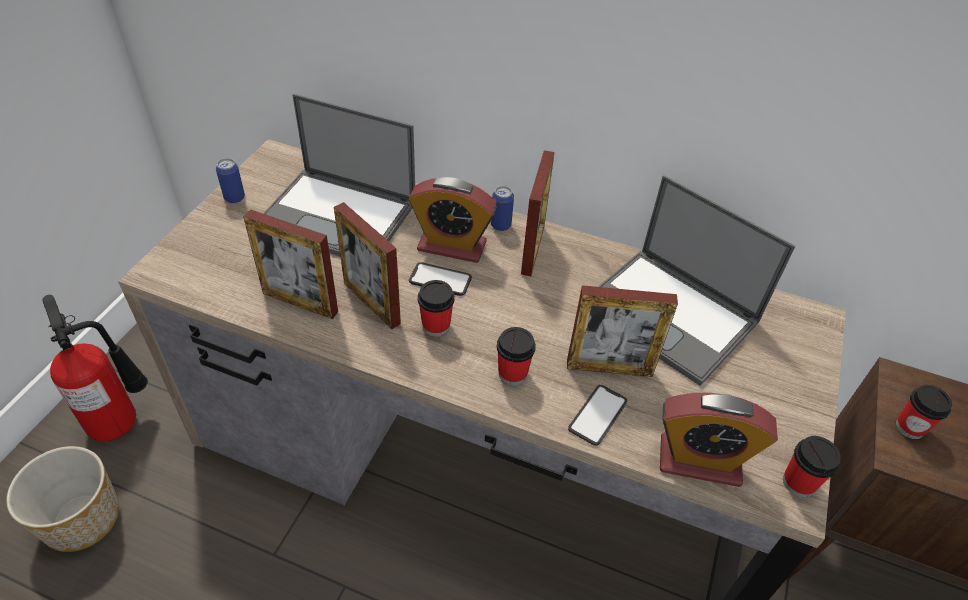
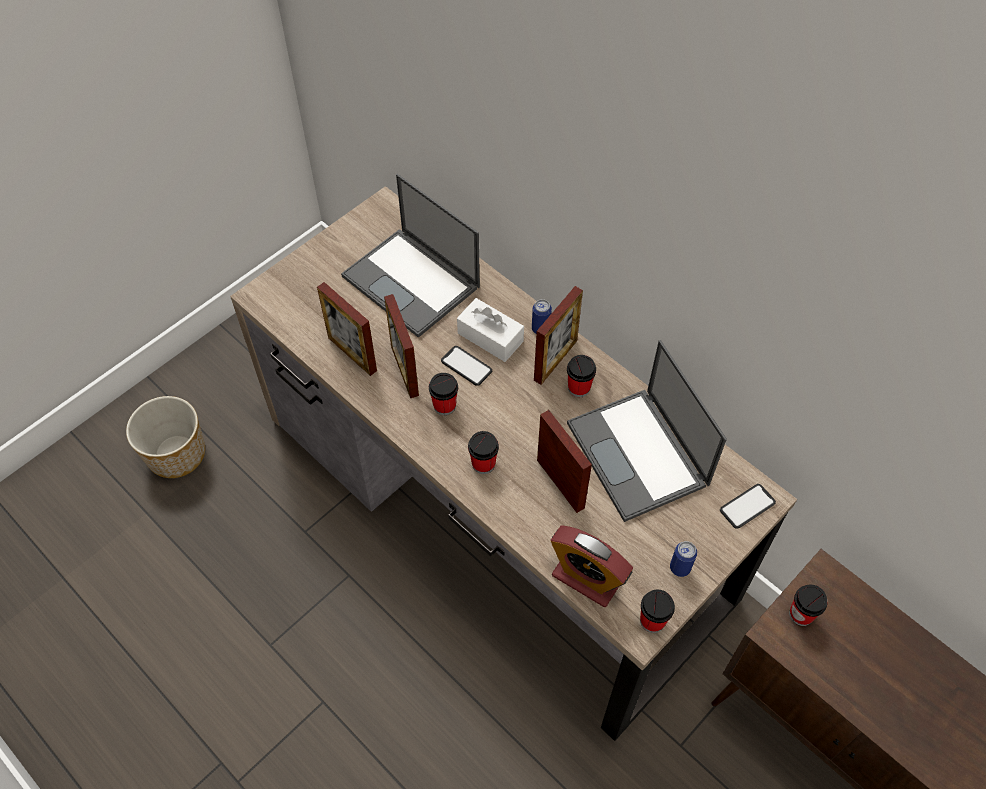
camera: 25 degrees right, 10 degrees up
fire extinguisher [43,295,148,441] -> none
can [216,158,245,203] -> can moved to [670,541,697,577]
alarm clock [409,177,497,263] -> white tissue box [457,298,524,362]
picture frame [567,285,678,377] -> picture frame turned 150 degrees counterclockwise [537,410,592,513]
phone [568,385,627,446] -> phone moved to [720,484,776,529]
none -> cup [567,355,596,397]

